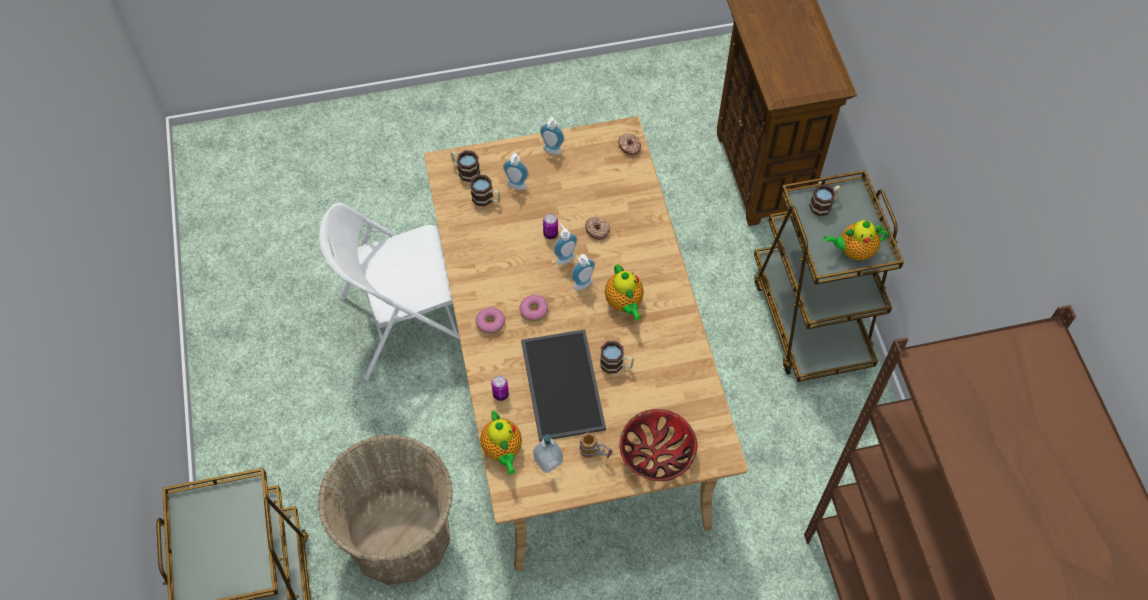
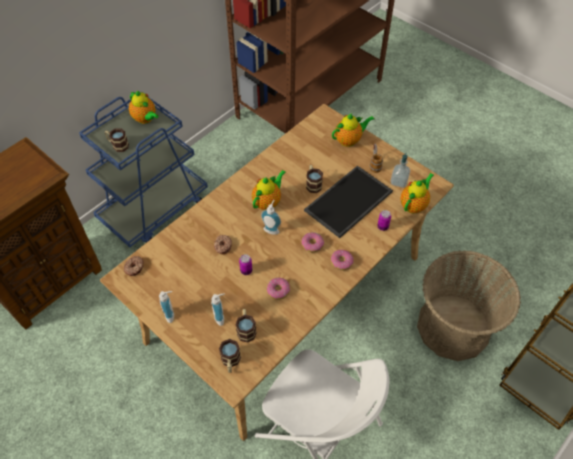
camera: 125 degrees left, 5 degrees down
soap dispenser [553,223,577,265] -> none
bowl [620,409,697,481] -> teapot [332,113,374,147]
brown cart [754,170,904,382] -> blue cart [79,97,208,247]
none -> donut [267,278,290,300]

